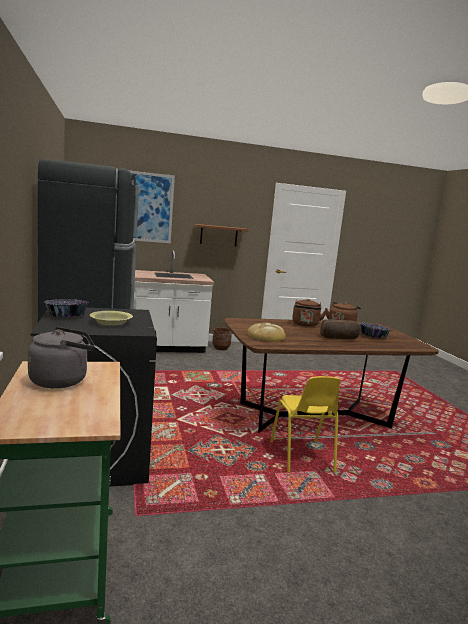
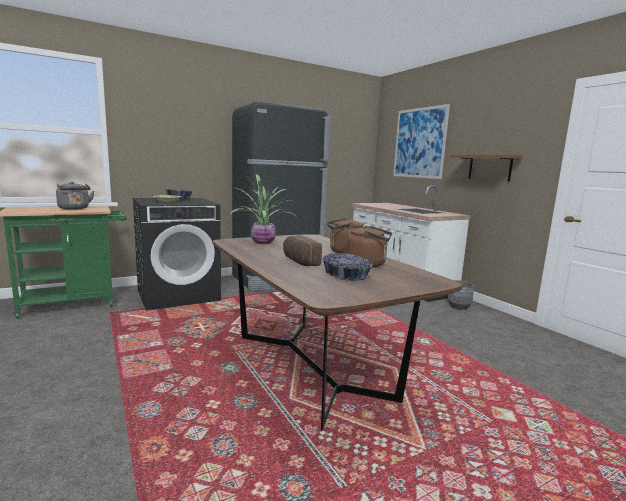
camera: 75 degrees right, 0 degrees up
brown planter [212,327,232,350] -> grey planter [448,280,474,310]
bread [247,323,286,341] -> potted plant [230,174,294,244]
yellow chair [270,376,340,473] -> none

